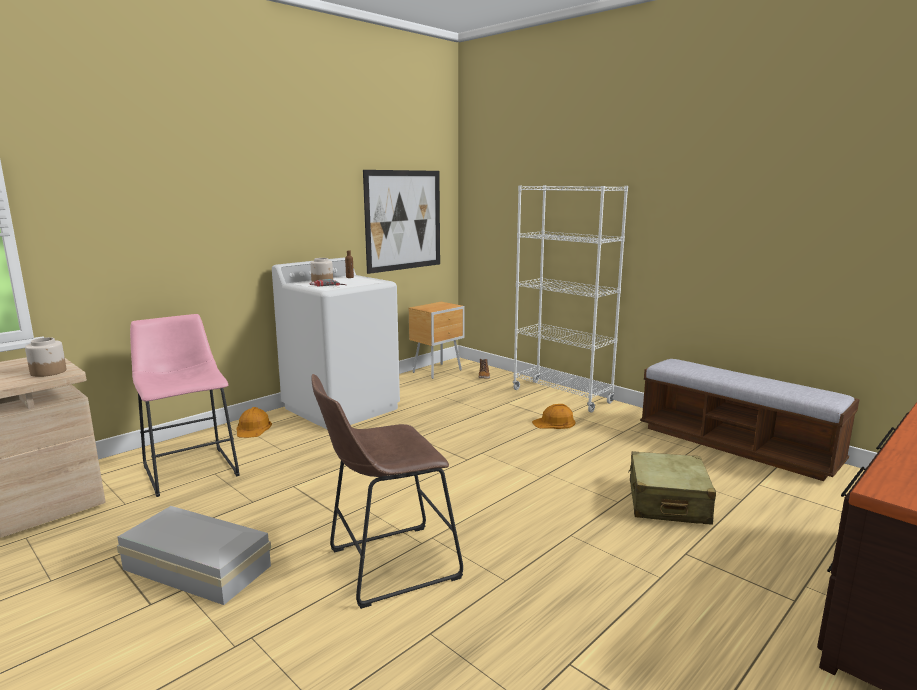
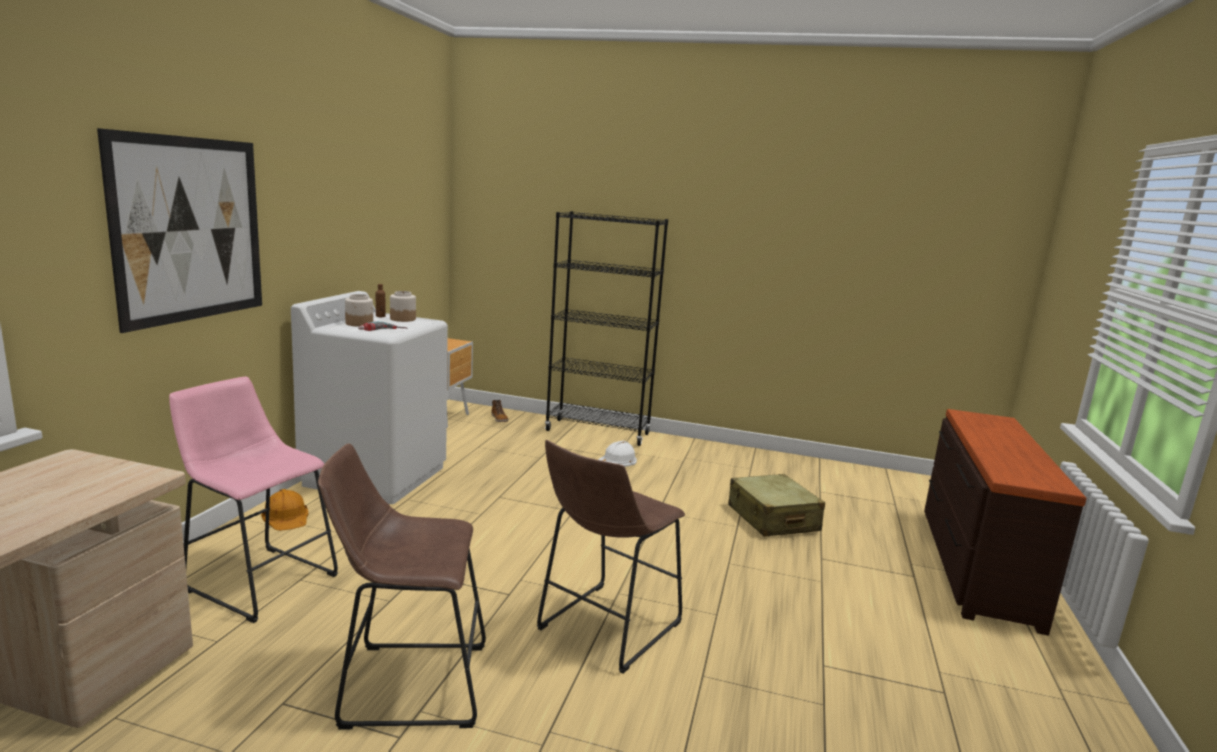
camera: 30 degrees left, 0 degrees up
jar [25,337,66,377] -> jar moved to [390,291,416,322]
white storage box [117,506,271,605] -> brown stool [318,443,486,729]
picture [363,170,440,274] -> picture moved to [97,128,262,333]
white bookcase [513,185,628,413] -> black bookcase [545,211,668,446]
orange hard hat [532,404,575,429] -> white hard hat [598,441,637,467]
bench [640,359,860,481] -> none

